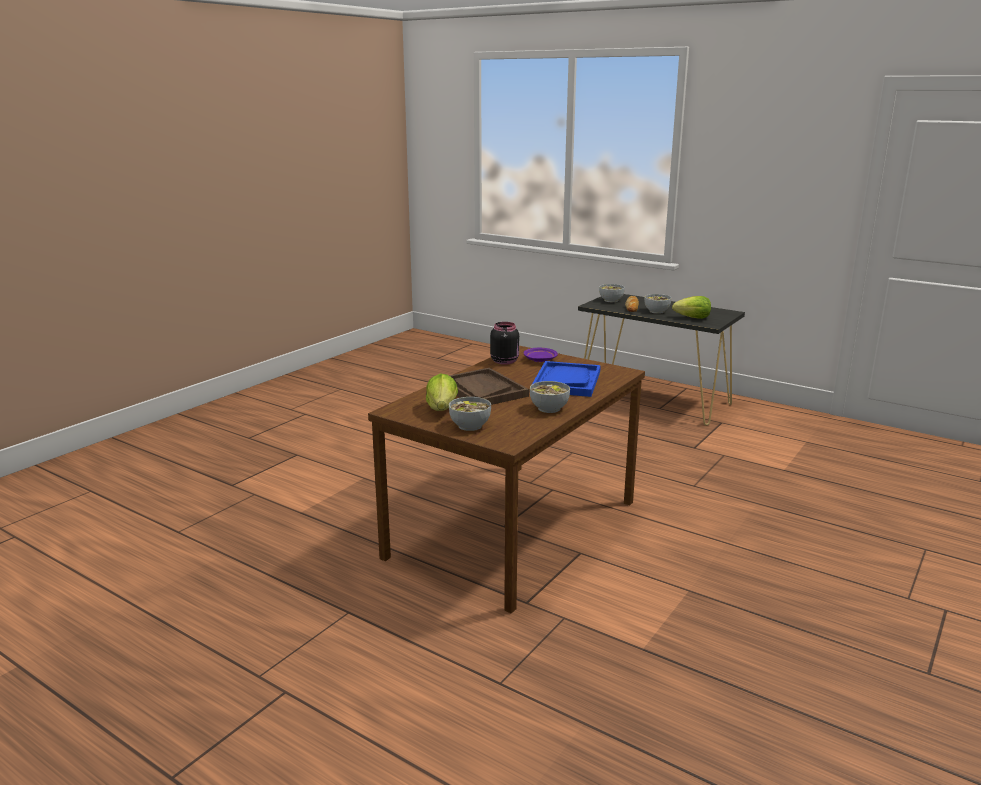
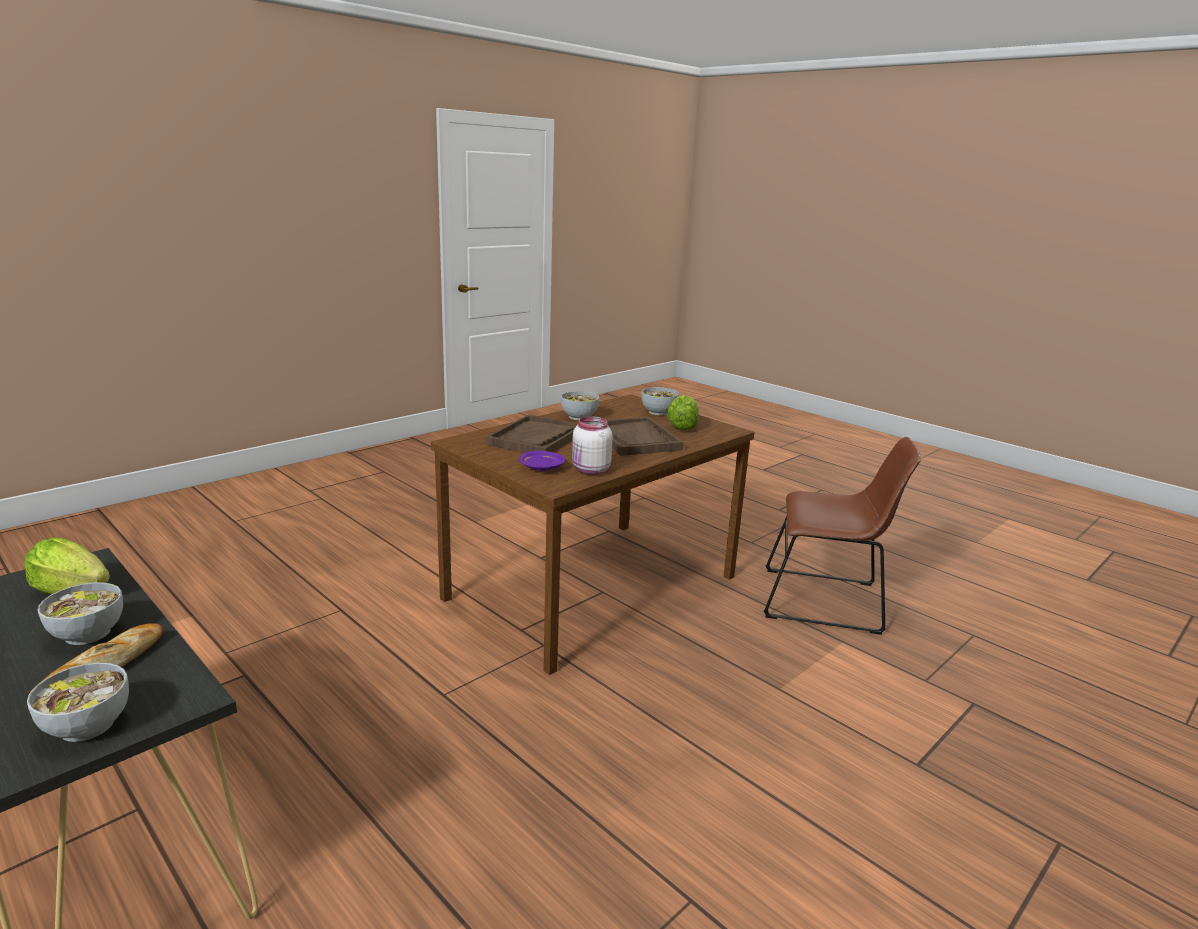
camera: 170 degrees left, 0 degrees up
black jar [490,322,519,365] -> white jar [572,416,613,475]
blue tray [532,361,601,397] -> brown tray [485,415,578,453]
none -> brown chair [764,437,921,635]

